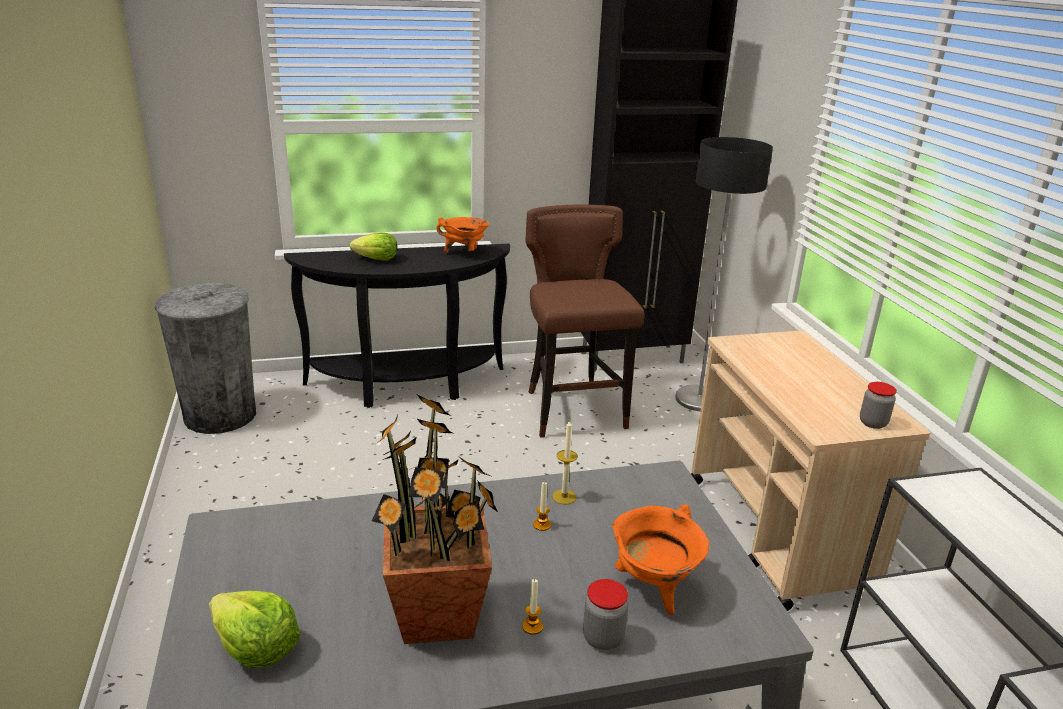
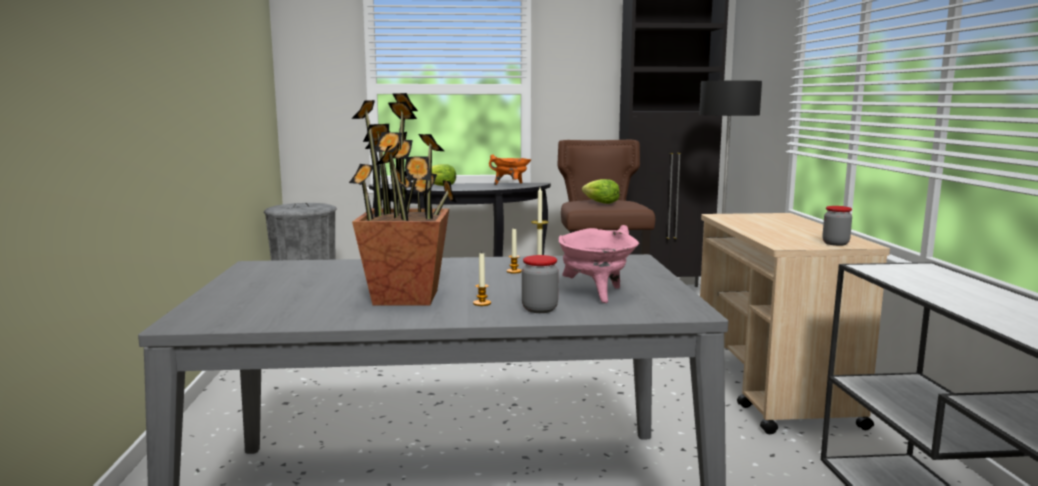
camera: 10 degrees right, 15 degrees down
lettuce [209,591,300,669] -> lettuce moved to [582,179,620,204]
orange cooking pot [612,504,709,615] -> pink cooking pot [559,225,639,303]

